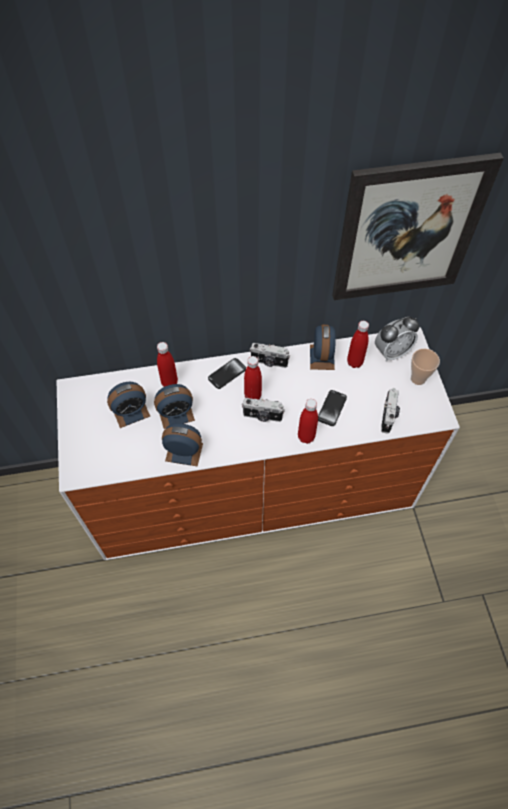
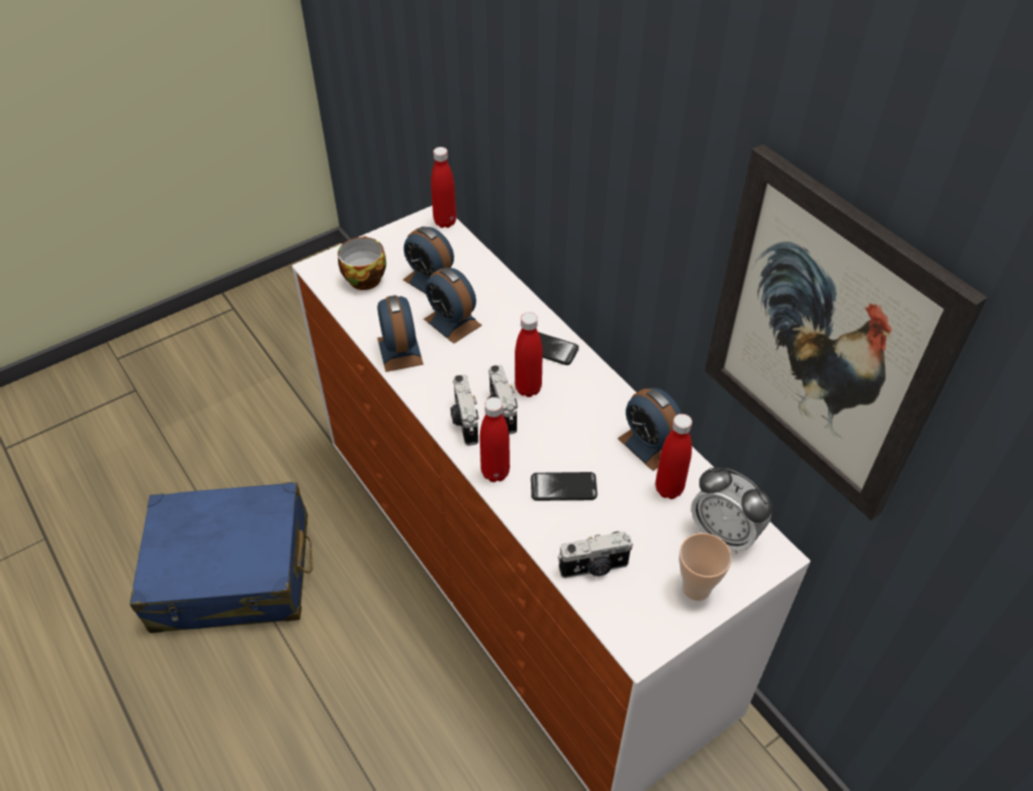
camera: 65 degrees right, 10 degrees down
red bottle [157,342,178,387] -> red bottle moved to [431,147,456,228]
camera [250,343,290,368] -> camera moved to [450,375,478,446]
alarm clock [310,325,336,370] -> alarm clock turned 75 degrees clockwise [618,388,682,471]
none -> blue suitcase [130,482,313,633]
none -> cup [338,236,386,290]

